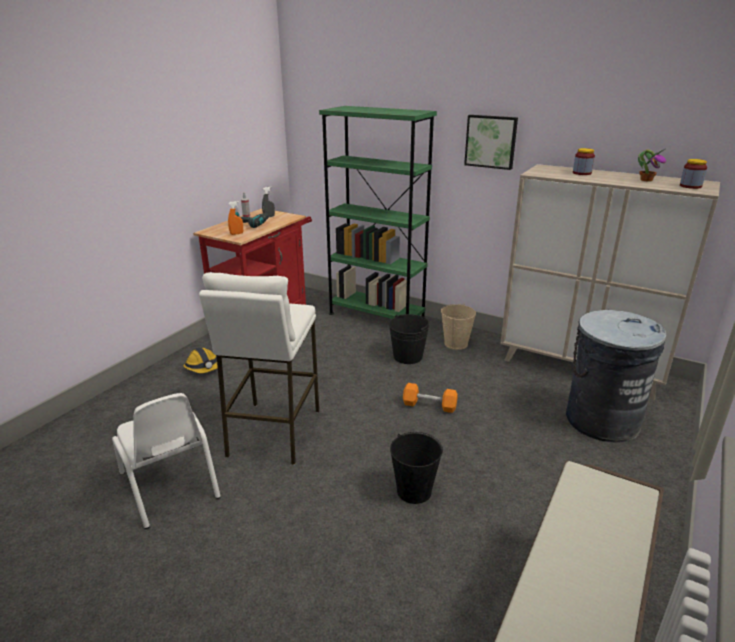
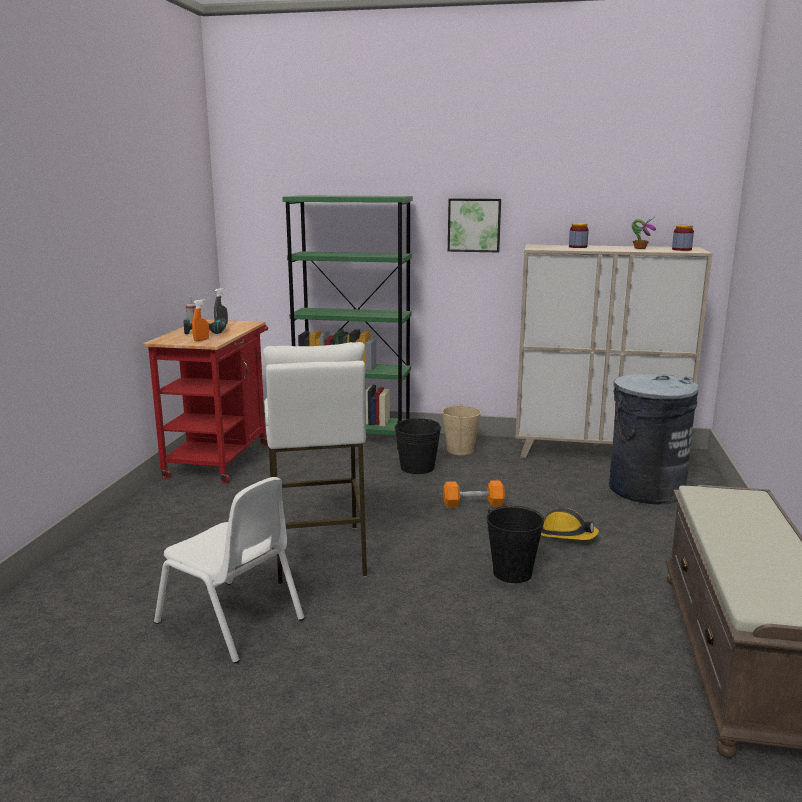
camera: 20 degrees left, 10 degrees down
hard hat [183,348,218,373] -> hard hat moved to [541,508,599,540]

